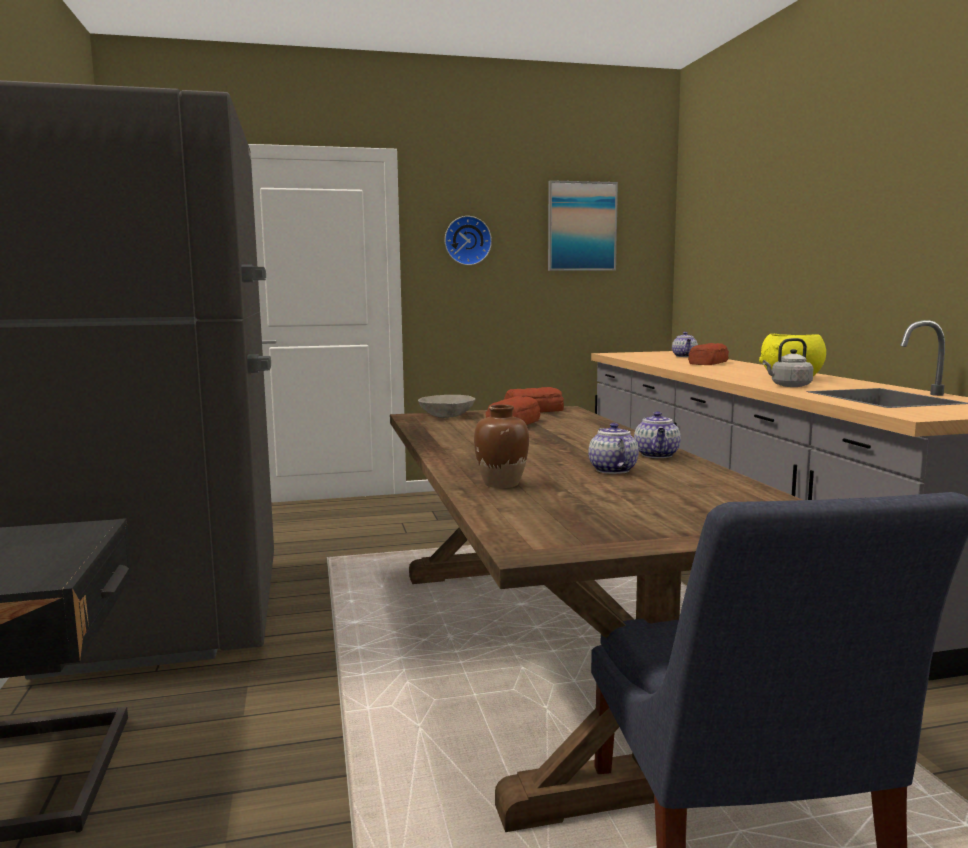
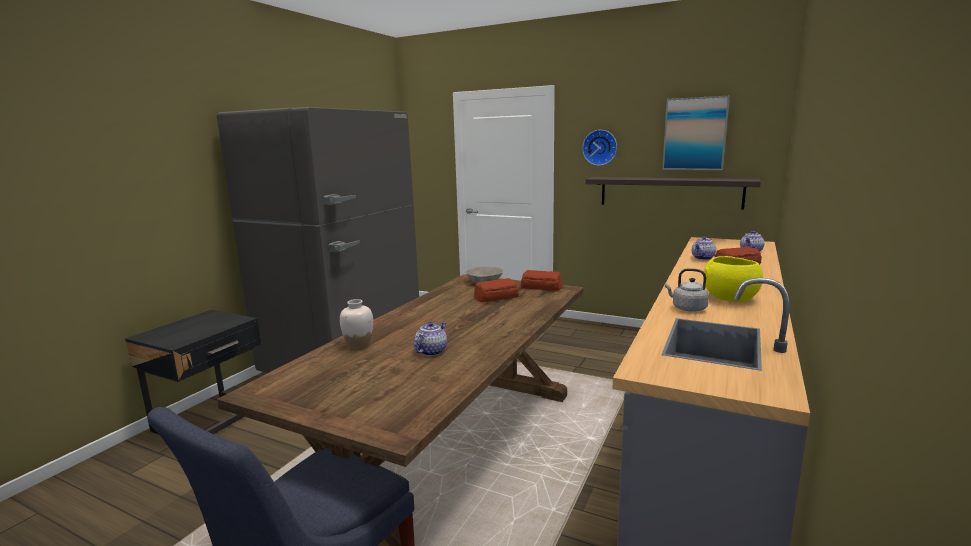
camera: 40 degrees right, 5 degrees up
brown vase [474,405,529,488] -> white vase [340,299,373,349]
teapot [634,411,681,458] -> teapot moved to [692,236,716,260]
none -> shelf [585,177,761,210]

